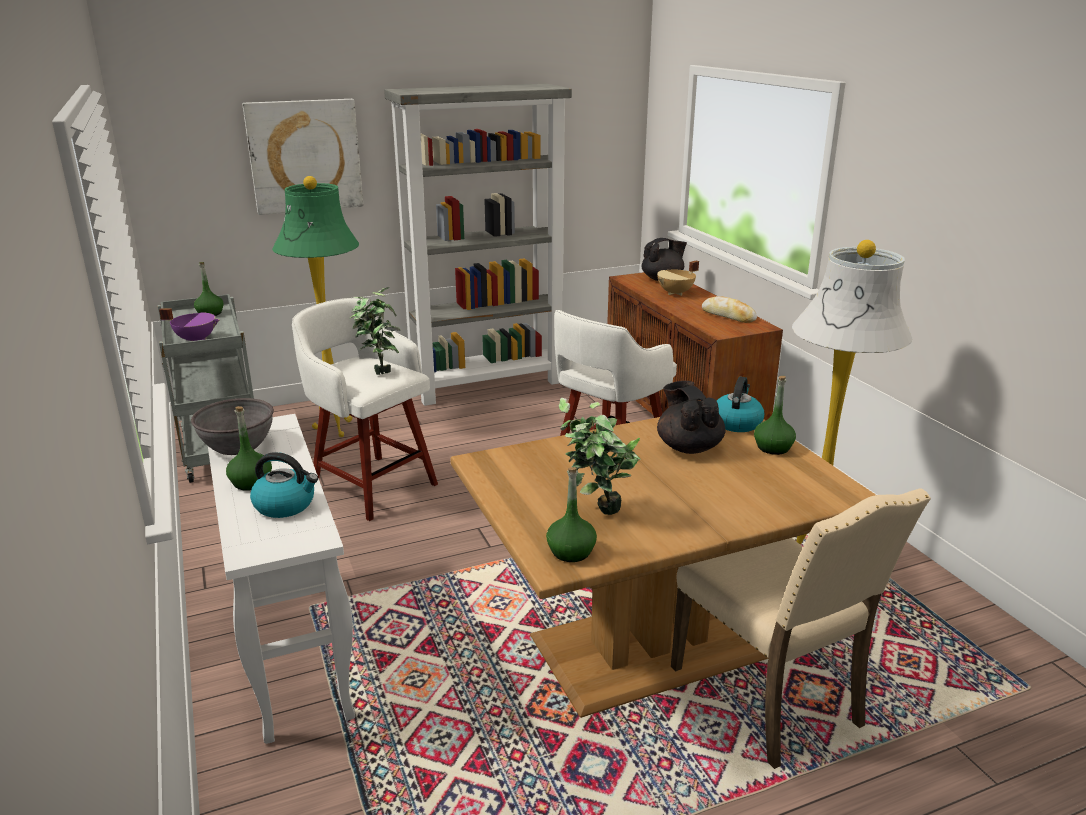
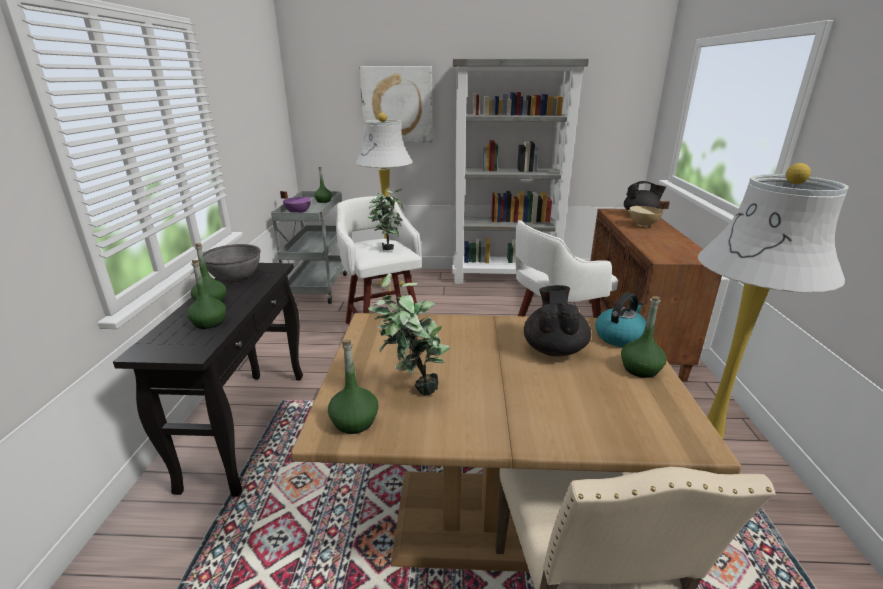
camera: 25 degrees right, 0 degrees up
white console table [208,414,355,744] -> black console table [113,263,303,497]
kettle [250,452,318,518] -> green bottle [187,260,226,329]
green floor lamp [272,176,359,437] -> white floor lamp [356,113,413,291]
bread [702,296,757,323] -> none

